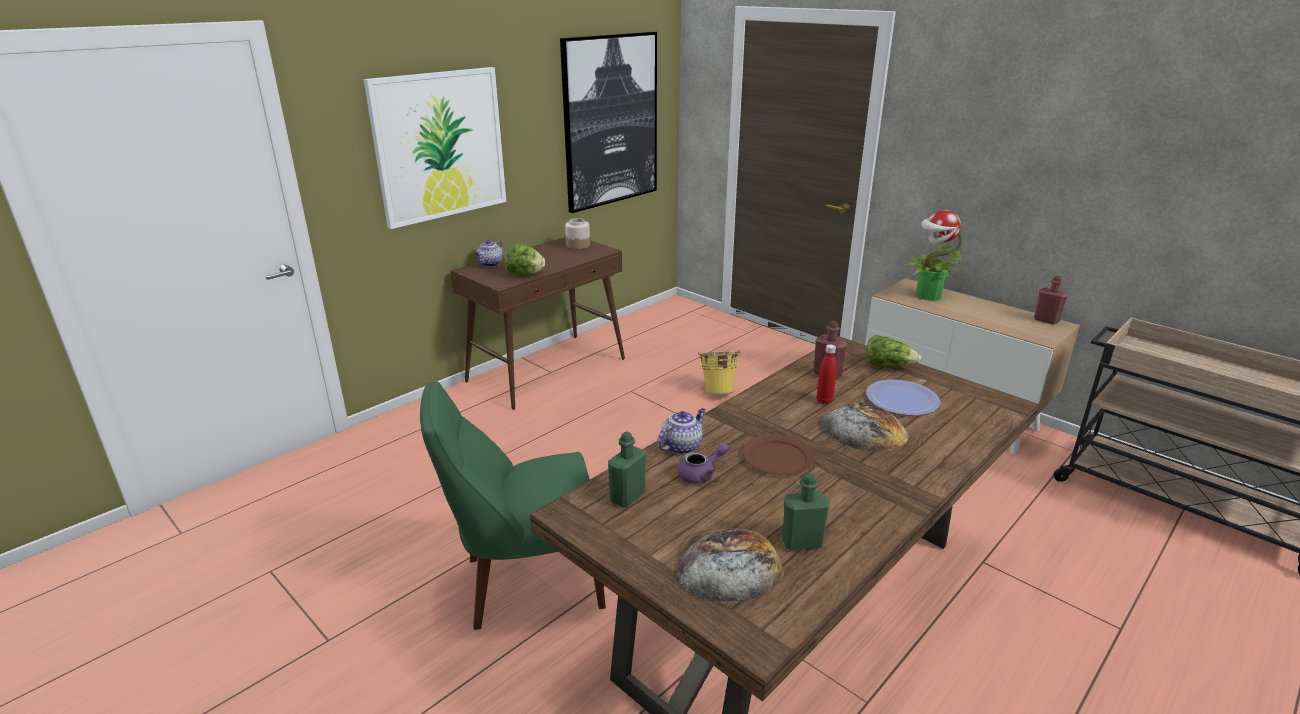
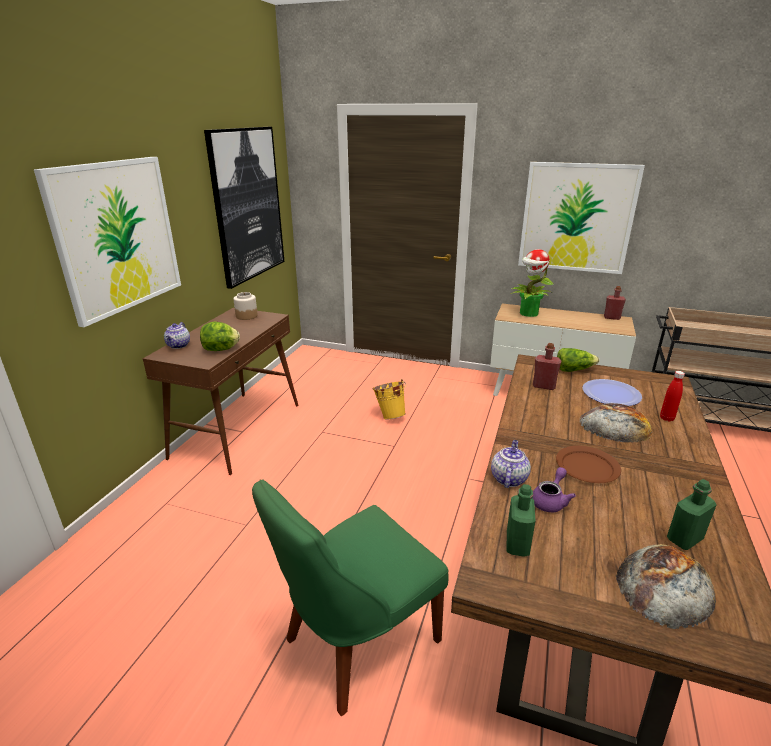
camera: 25 degrees left, 0 degrees up
red bottle [817,344,837,404] -> red bottle moved to [660,371,685,421]
none -> picture [518,162,645,274]

